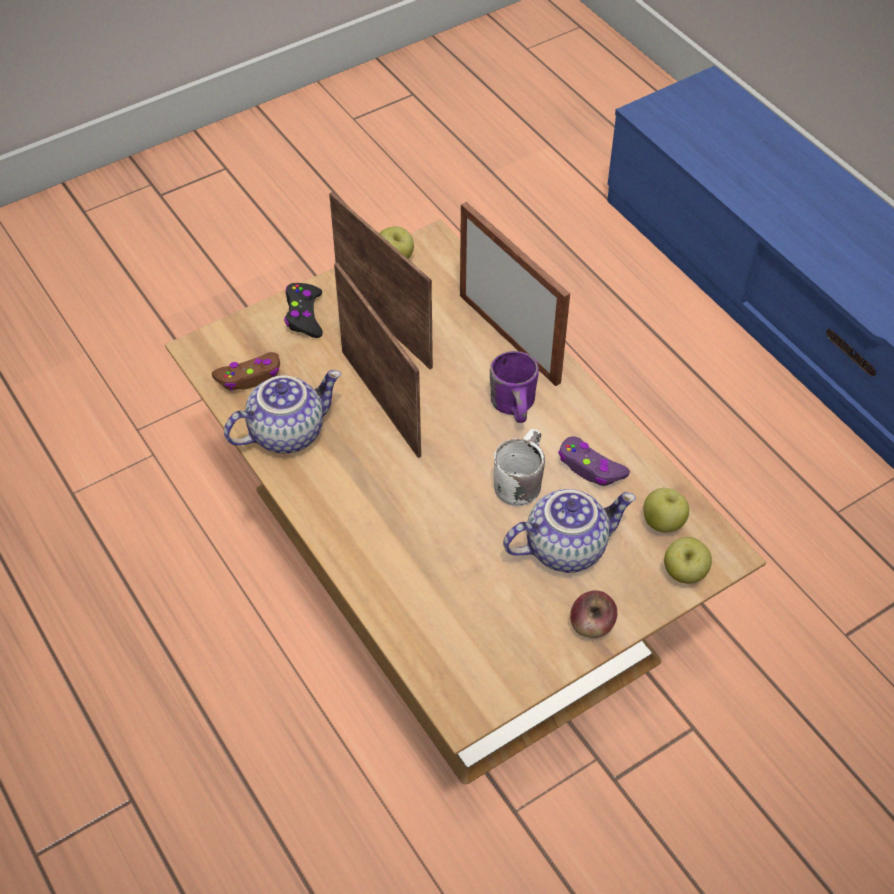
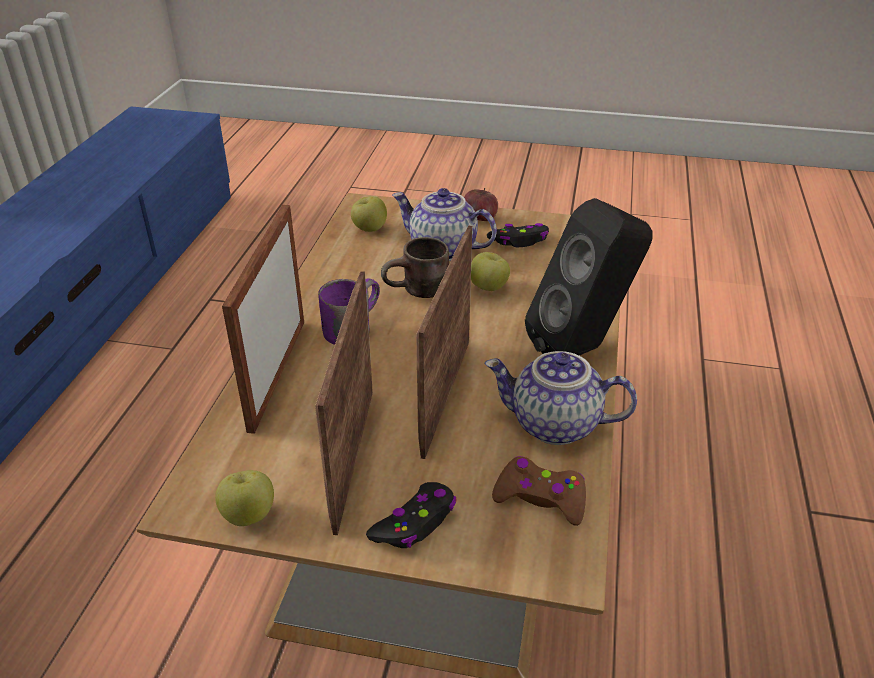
camera: 135 degrees left, 15 degrees down
white mug [494,429,545,506] -> brown mug [381,237,449,298]
purple game controller [558,436,630,486] -> none
apple [664,537,712,584] -> apple moved to [471,252,510,291]
none -> black game controller [487,223,549,248]
none -> black speaker [525,198,653,356]

